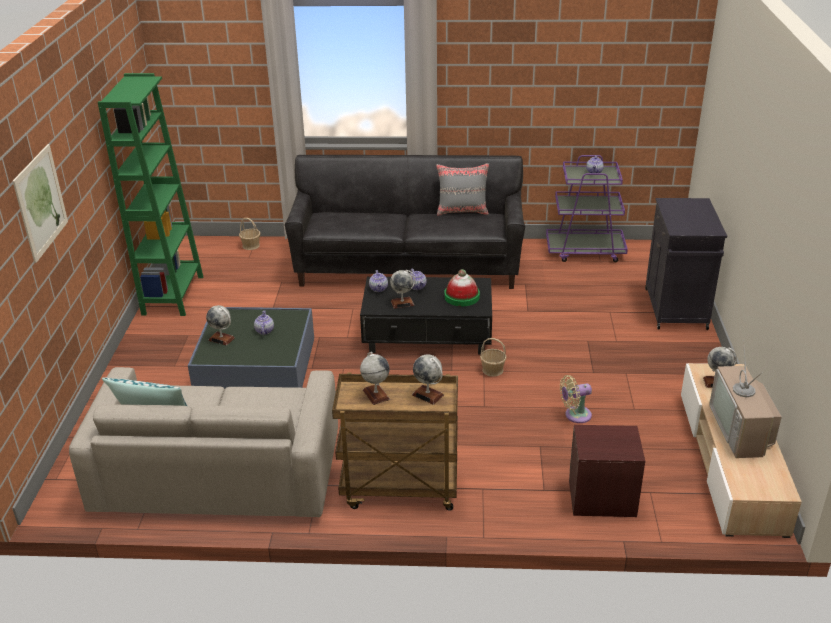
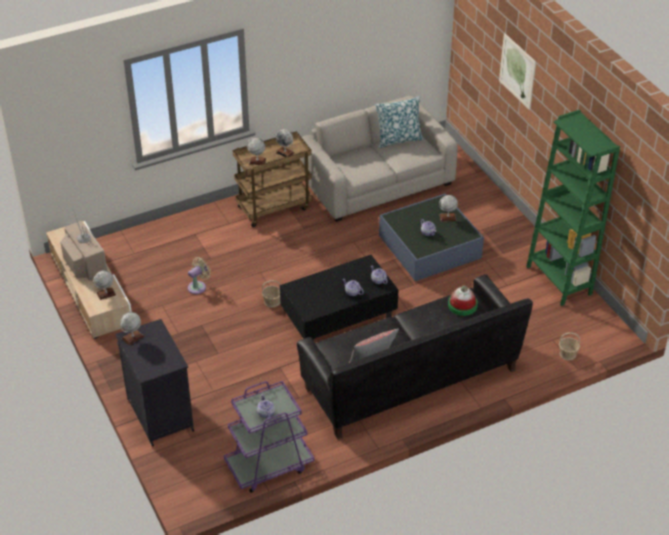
camera: 150 degrees right, 10 degrees up
globe [390,270,415,309] -> globe moved to [120,312,144,345]
hat [444,269,480,306] -> hat moved to [448,285,478,316]
brown nightstand [569,425,645,517] -> none

